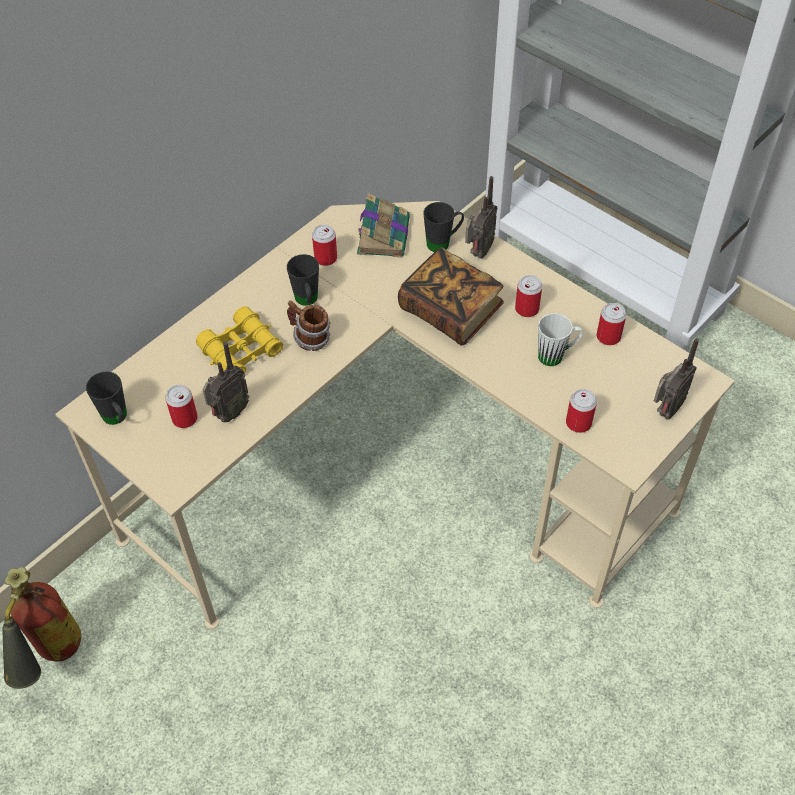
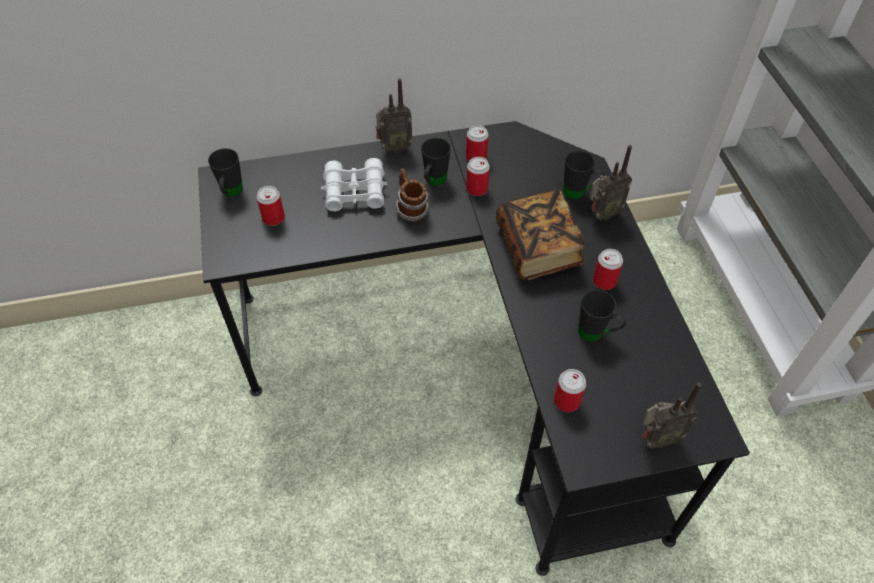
camera: 35 degrees right, 0 degrees up
fire extinguisher [2,567,81,689] -> none
beige desk [55,201,735,629] -> black desk [198,121,750,576]
yellow binoculars [196,306,283,374] -> white binoculars [321,158,387,211]
radio [203,342,249,422] -> radio moved to [375,78,413,153]
book [357,193,410,257] -> none
white mug [538,313,583,366] -> black mug [578,290,626,341]
can [597,303,626,345] -> can moved to [466,157,490,196]

